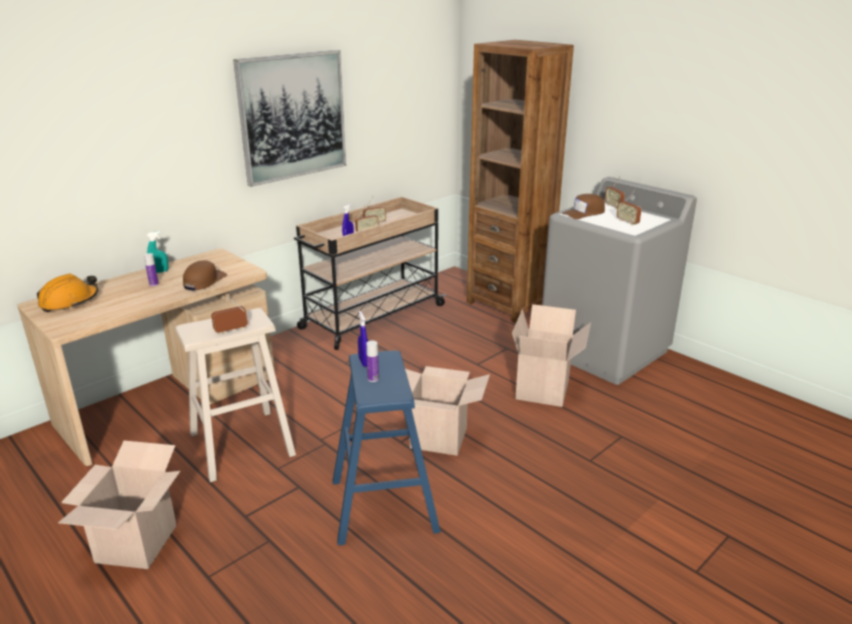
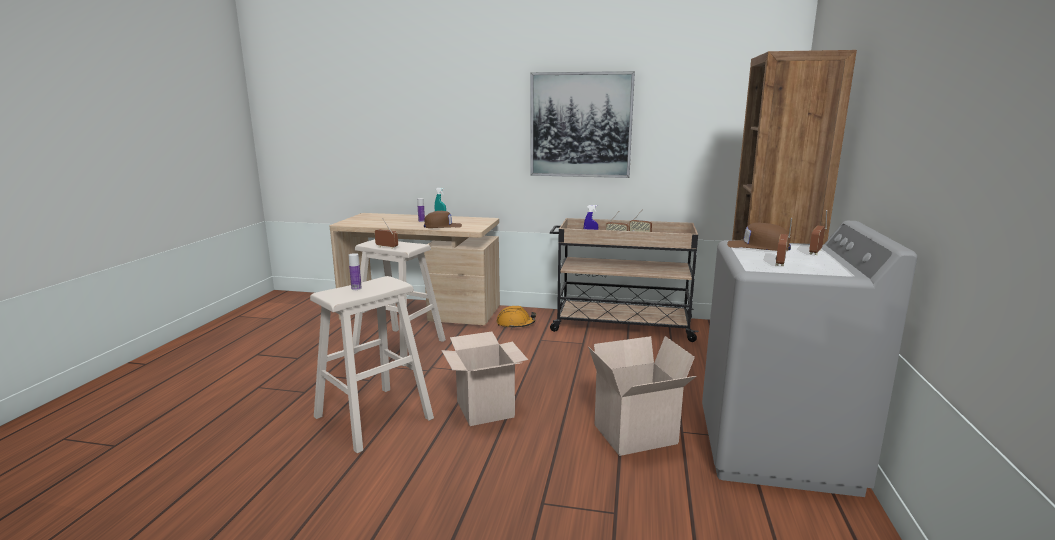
camera: 55 degrees right, 10 degrees down
orange hard hat [37,274,98,312] -> orange hard hat moved to [496,306,536,329]
cardboard box [58,441,180,569] -> none
blue stool [333,351,441,546] -> beige stool [310,276,434,453]
blue spray bottle [358,311,368,367] -> none

